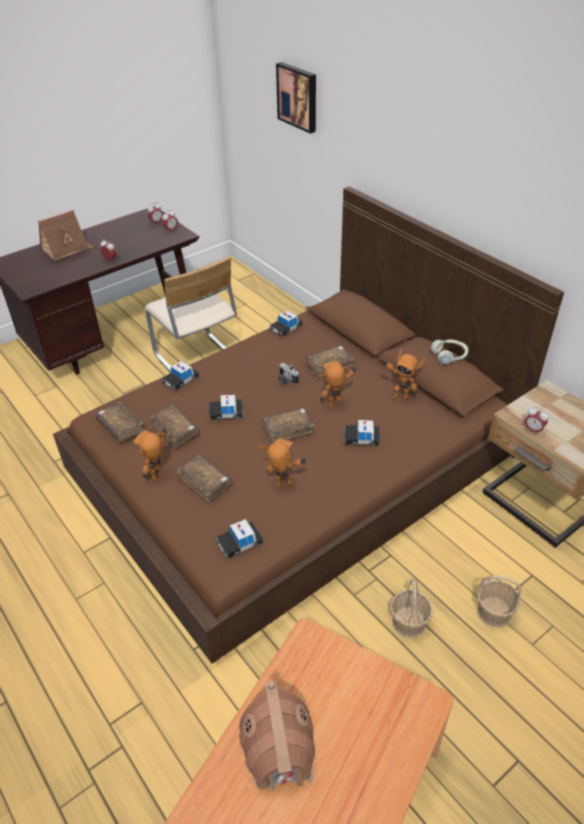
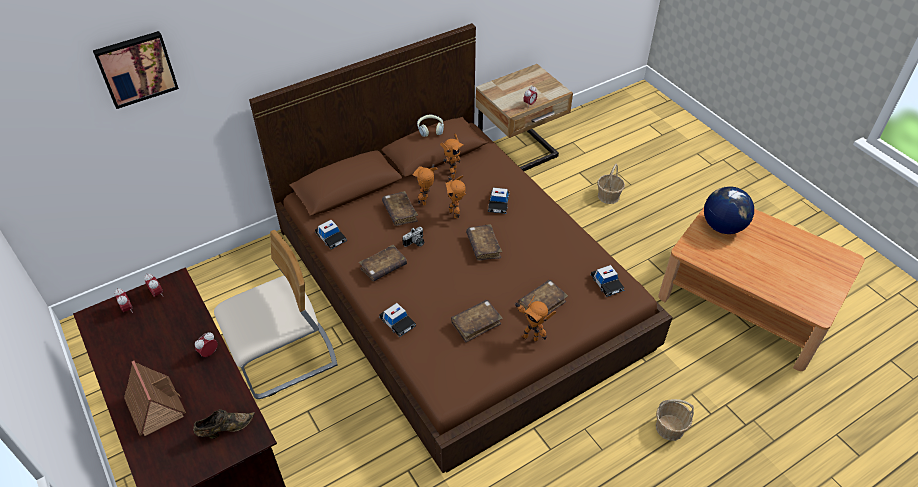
camera: 85 degrees left, 5 degrees up
brown book [95,402,144,442] -> brown book moved to [359,245,407,282]
toy car [209,395,244,421] -> none
toy house [239,680,315,793] -> none
toy robot [258,439,307,487] -> toy robot moved to [413,164,438,205]
basket [390,579,433,638] -> basket moved to [656,399,694,441]
none -> brown shoe [193,409,255,439]
none -> globe [704,186,754,234]

